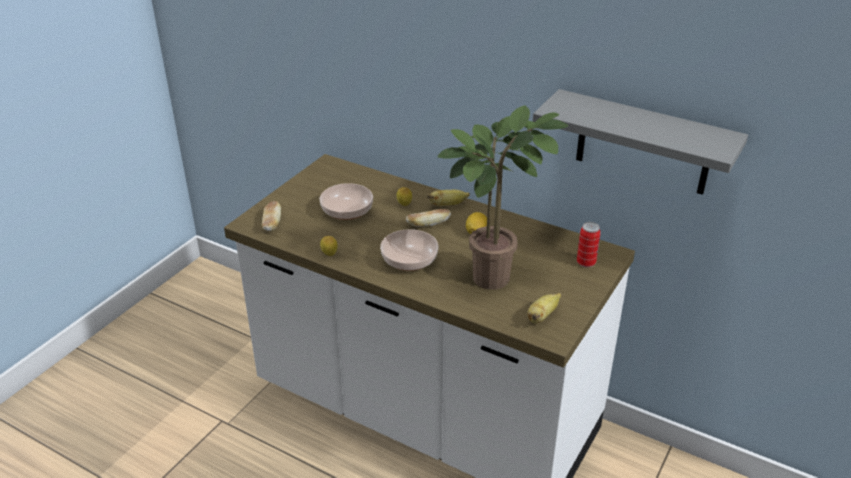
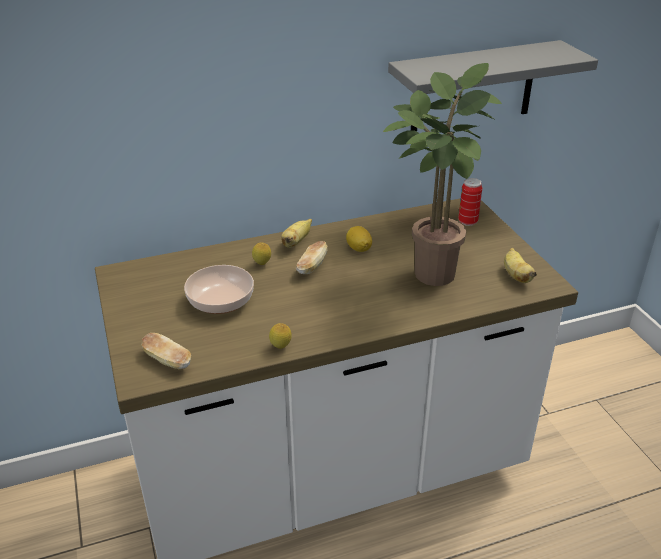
camera: 50 degrees left, 0 degrees up
bowl [380,229,439,271] -> none

